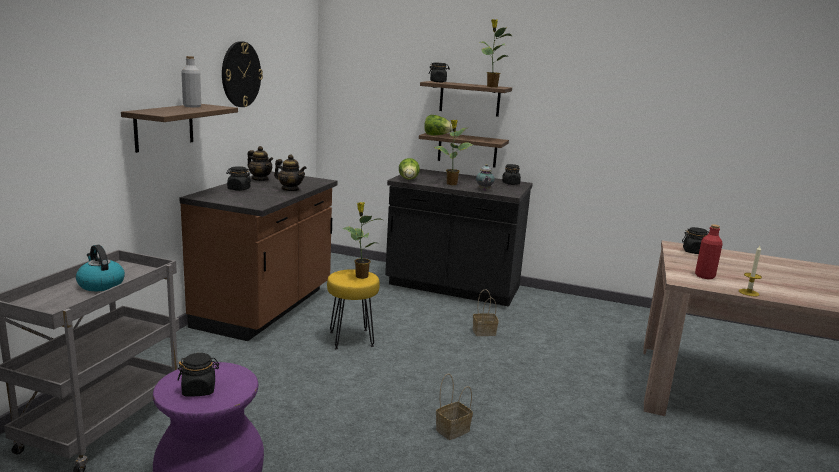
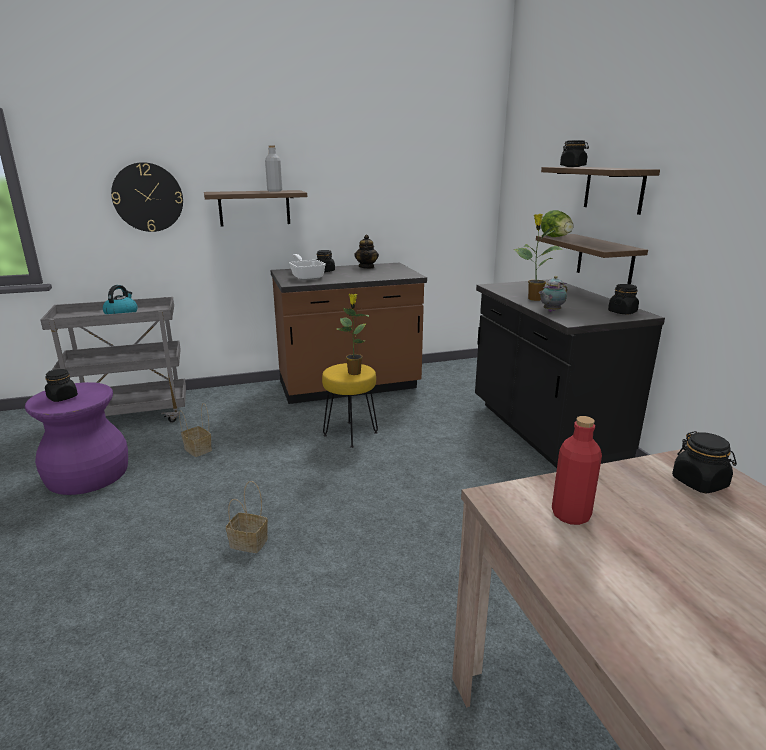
camera: 55 degrees right, 5 degrees up
wall clock [222,41,263,107] -> wall clock moved to [111,162,183,232]
teapot [274,155,307,191] -> none
lettuce [399,158,419,179] -> none
basket [473,289,499,336] -> basket moved to [179,403,212,457]
potted plant [480,19,512,87] -> none
candle [739,246,762,297] -> none
none -> frying pan [289,254,326,280]

